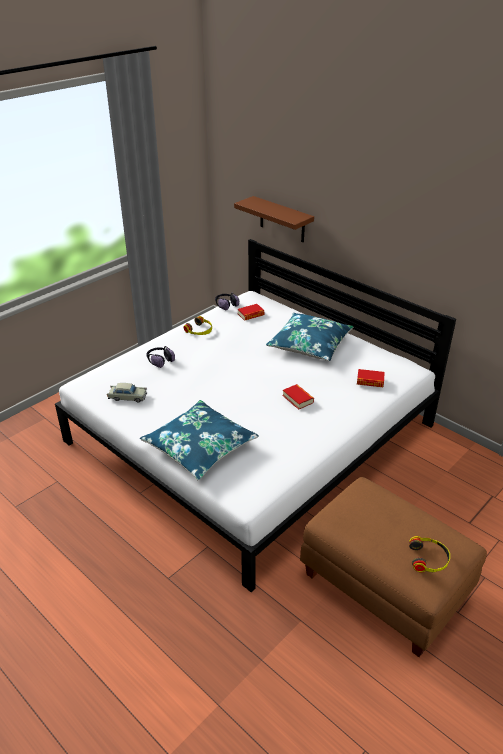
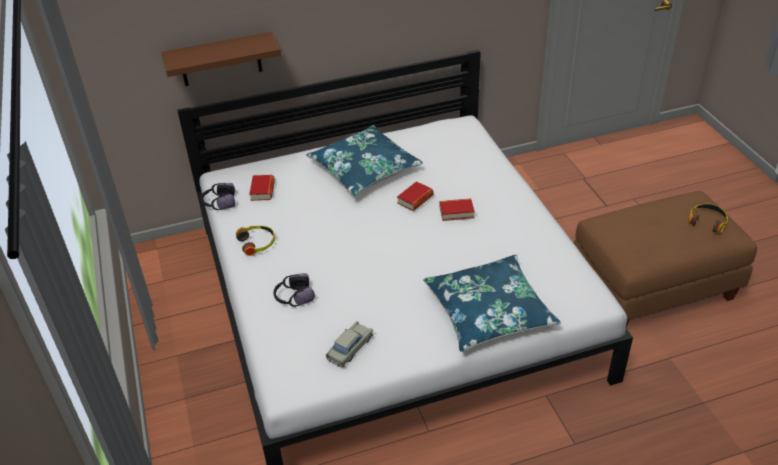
camera: 60 degrees left, 5 degrees up
book [357,369,385,387] -> book moved to [397,181,434,211]

